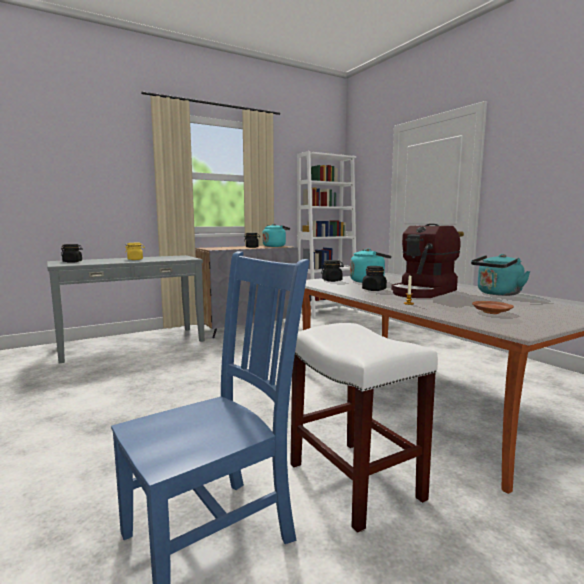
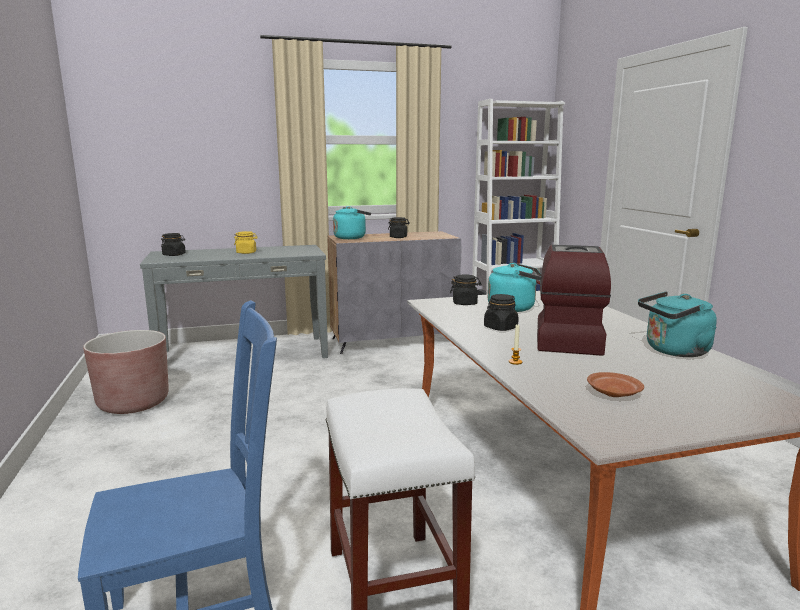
camera: 15 degrees right, 5 degrees up
turquoise kettle [262,224,290,247] -> turquoise kettle moved to [333,206,371,239]
coffee machine [391,224,461,298] -> coffee machine turned 135 degrees clockwise [537,245,611,356]
none -> brown planter [83,330,169,414]

